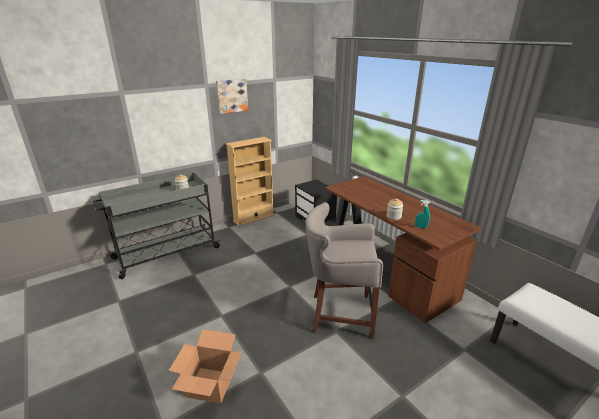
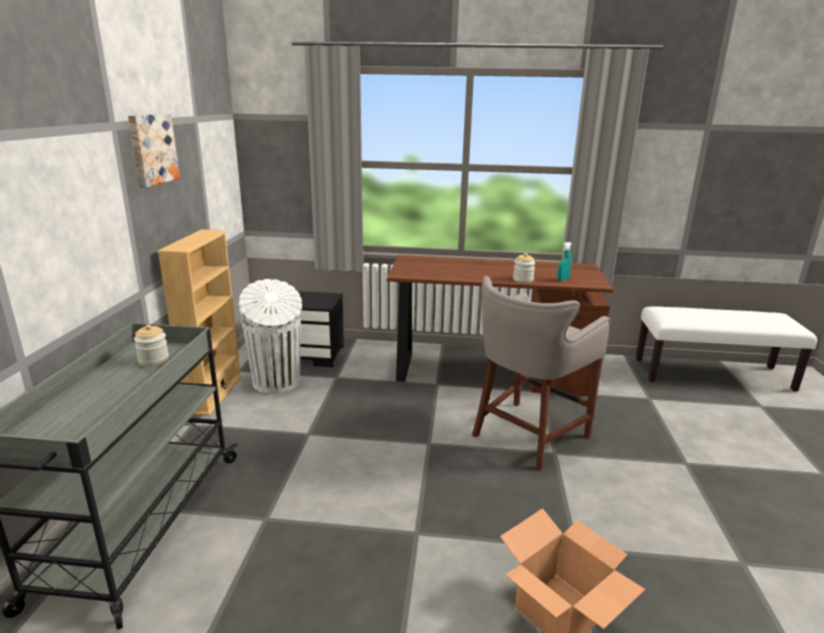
camera: 50 degrees left, 5 degrees down
none -> white trash can [239,279,302,394]

